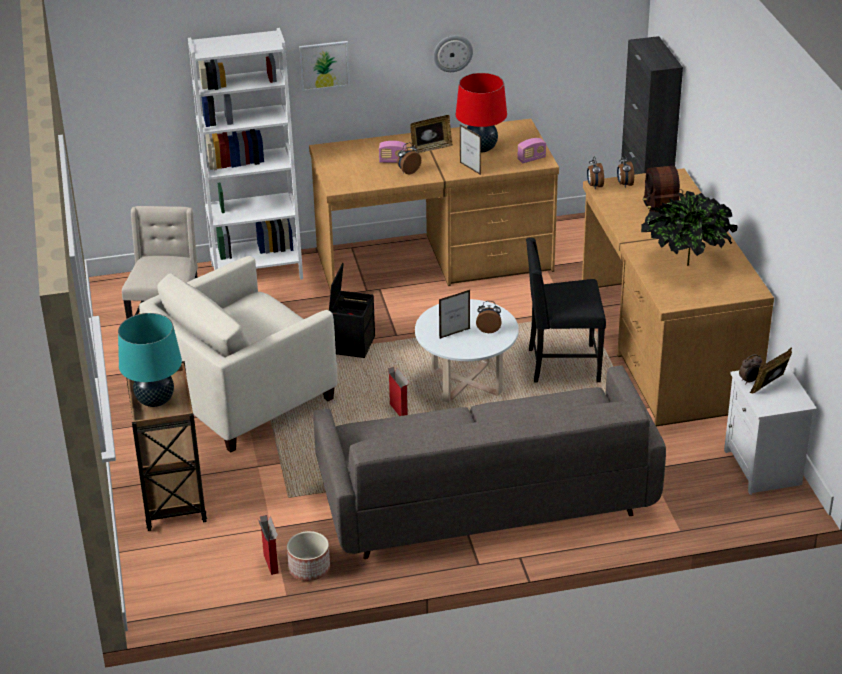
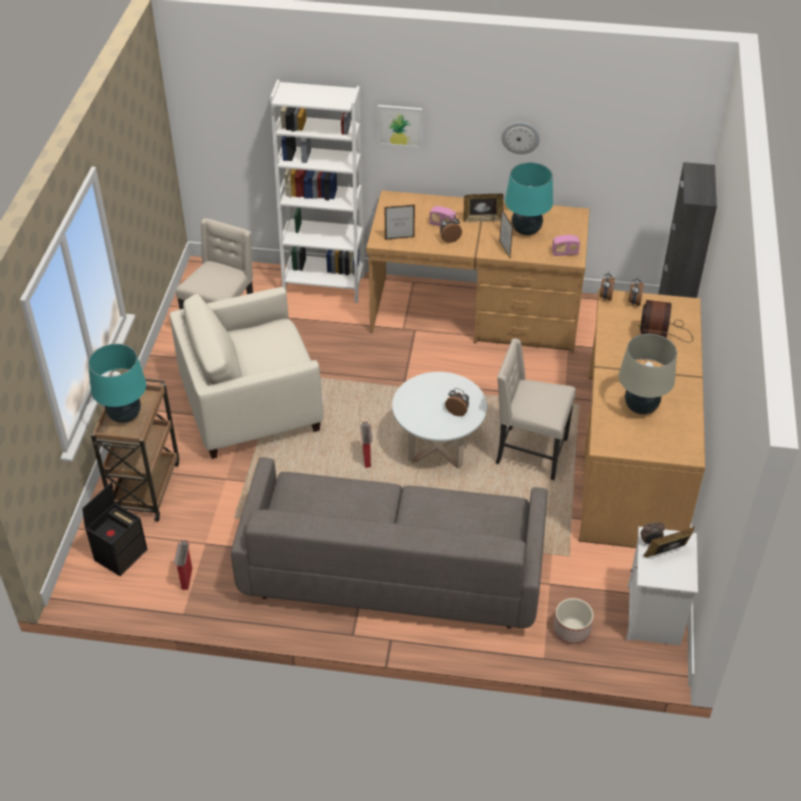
camera: 20 degrees right, 10 degrees up
planter [287,531,330,581] -> planter moved to [554,598,594,644]
black storage box [329,263,375,358] -> black storage box moved to [82,482,148,576]
picture frame [439,290,470,339] -> picture frame moved to [385,205,415,240]
red table lamp [456,73,507,153] -> turquoise table lamp [505,162,553,235]
black chair [526,238,606,383] -> beige chair [496,338,576,480]
potted plant [641,191,738,266] -> beige table lamp [619,334,677,414]

